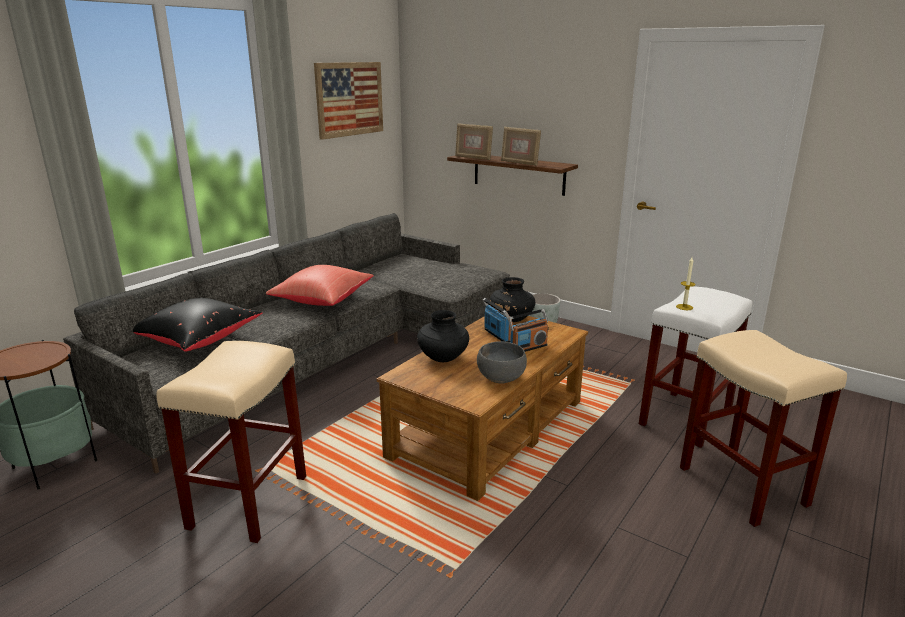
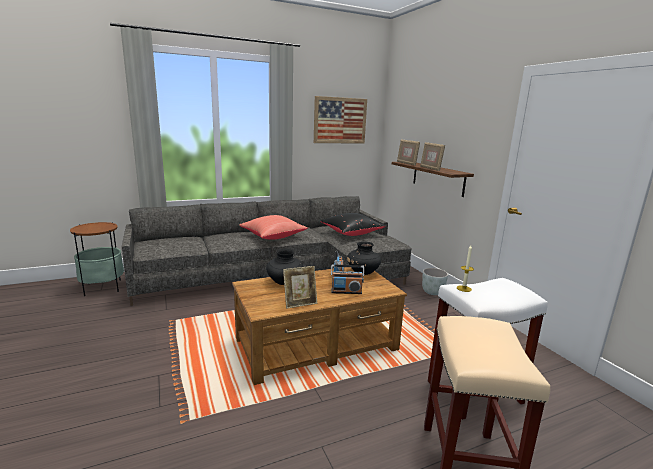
camera: 30 degrees right, 5 degrees down
black pillow [133,297,262,351] -> black pillow moved to [320,213,386,236]
beige stool [156,341,306,543] -> none
grey bowl [477,342,527,383] -> picture frame [283,266,317,309]

